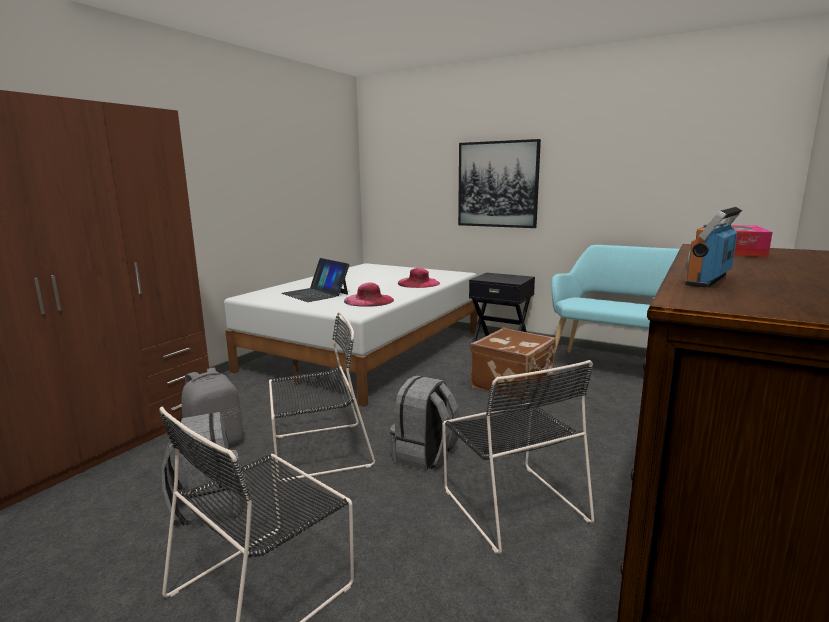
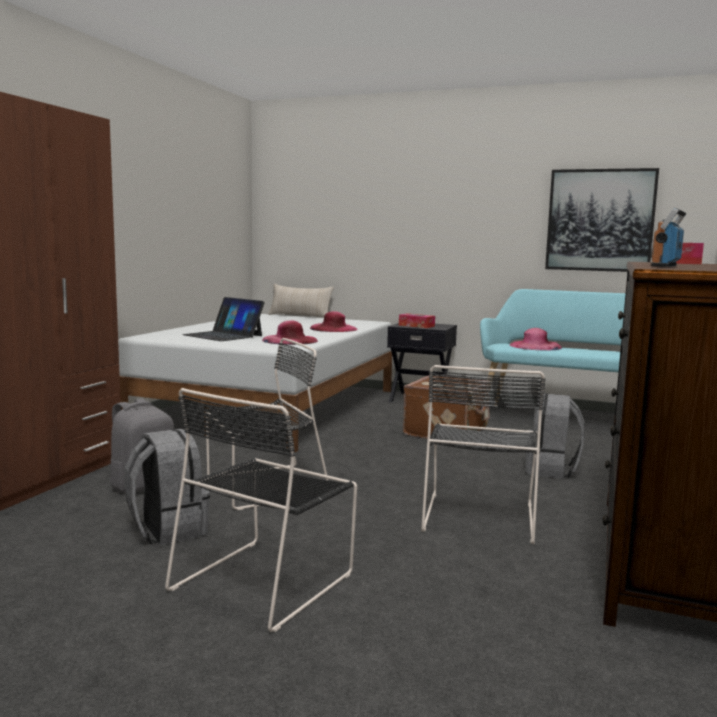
camera: 10 degrees left, 5 degrees down
grey backpack [390,375,460,471] -> grey backpack moved to [525,393,584,479]
black chair [443,360,594,554] -> black chair turned 45 degrees clockwise [421,365,546,544]
picture [458,139,541,228] -> picture moved to [545,168,659,272]
none -> beige pillow [268,284,334,318]
none -> tissue box [399,313,435,328]
none -> pink hat [510,328,562,350]

